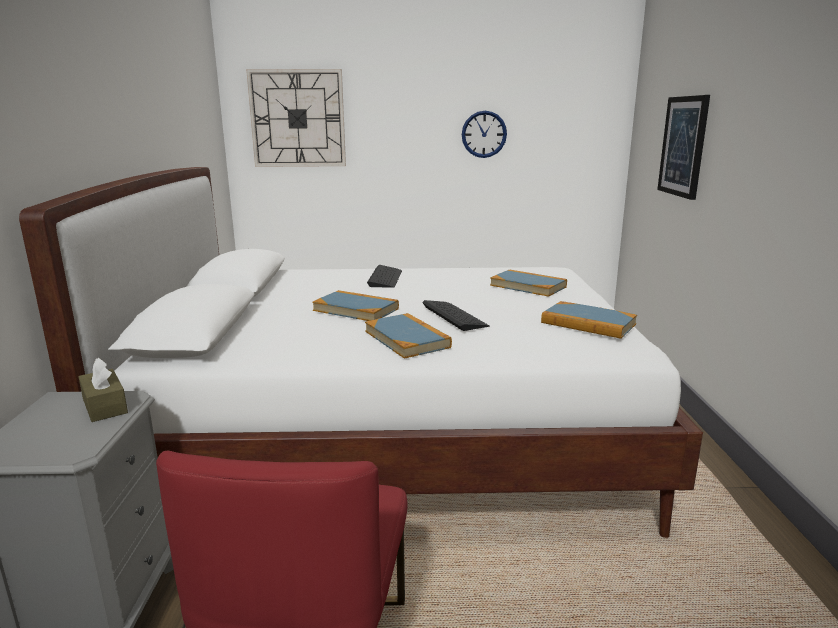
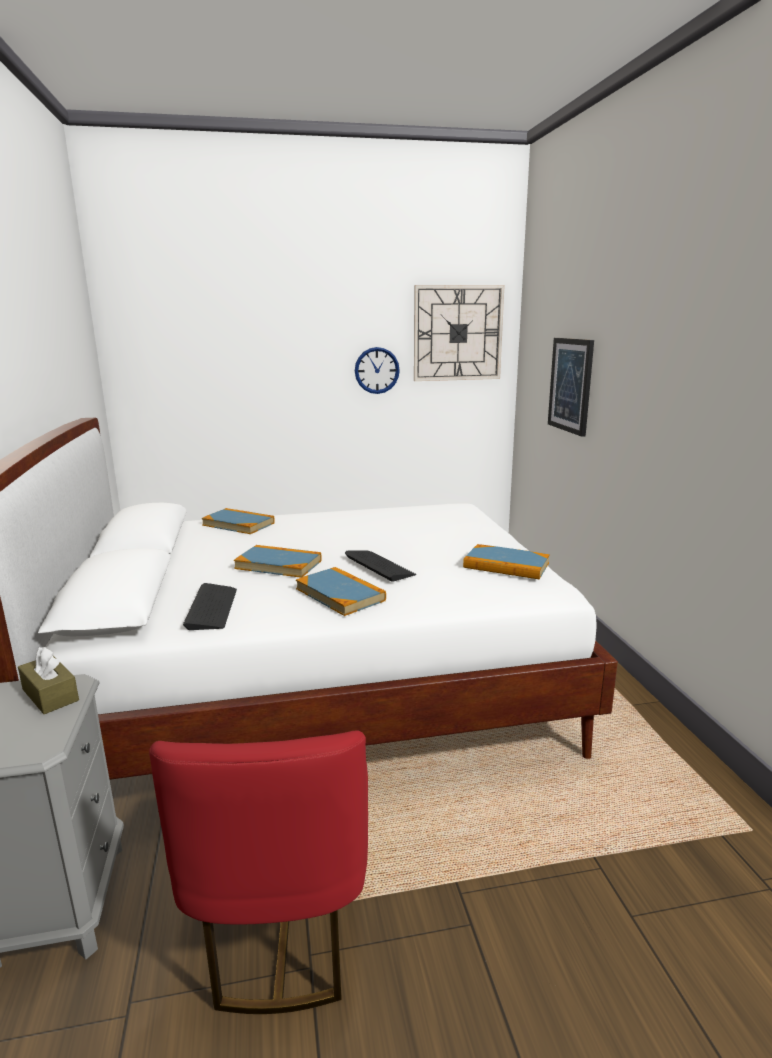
camera: 10 degrees left, 0 degrees up
wall clock [246,69,346,167] -> wall clock moved to [414,285,505,381]
keyboard [367,265,402,288] -> keyboard moved to [183,583,237,630]
book [490,269,567,297] -> book moved to [202,508,275,534]

